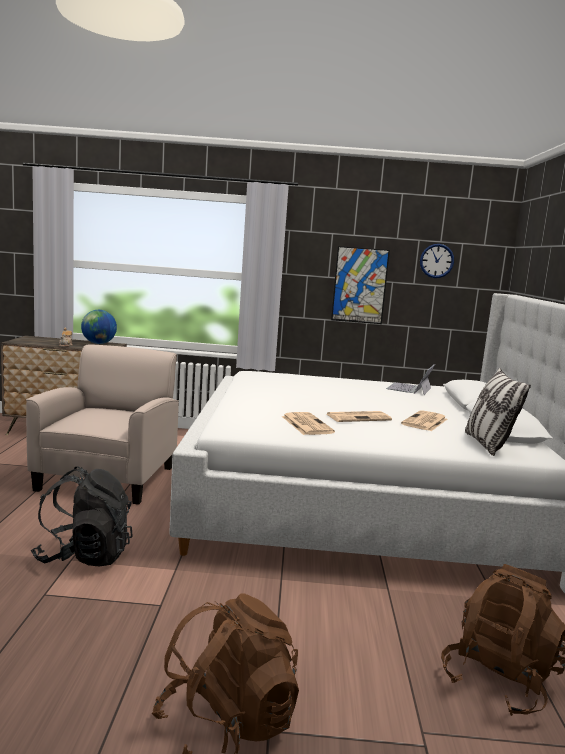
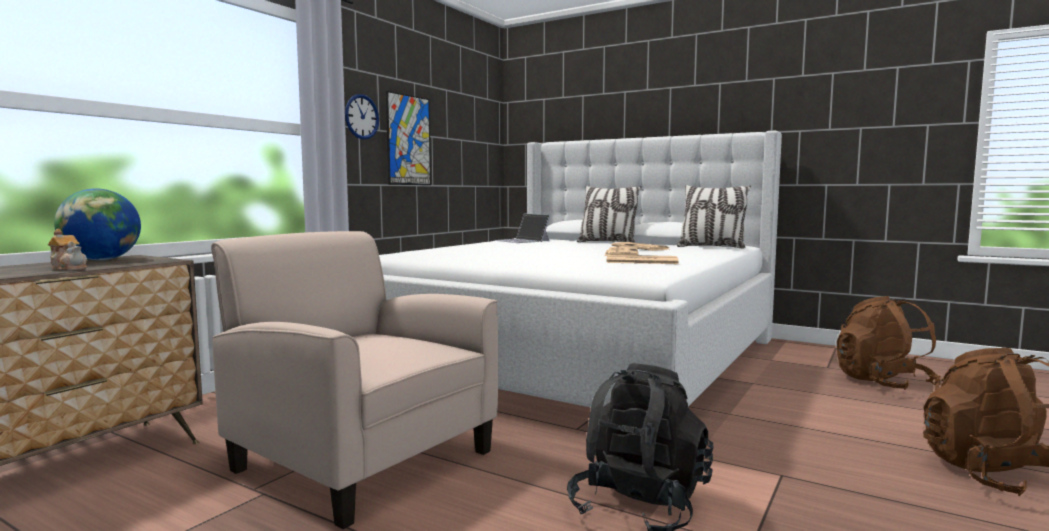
camera: 60 degrees left, 5 degrees down
wall clock [420,244,454,278] -> wall clock moved to [345,94,379,139]
none -> pillow [577,186,641,243]

